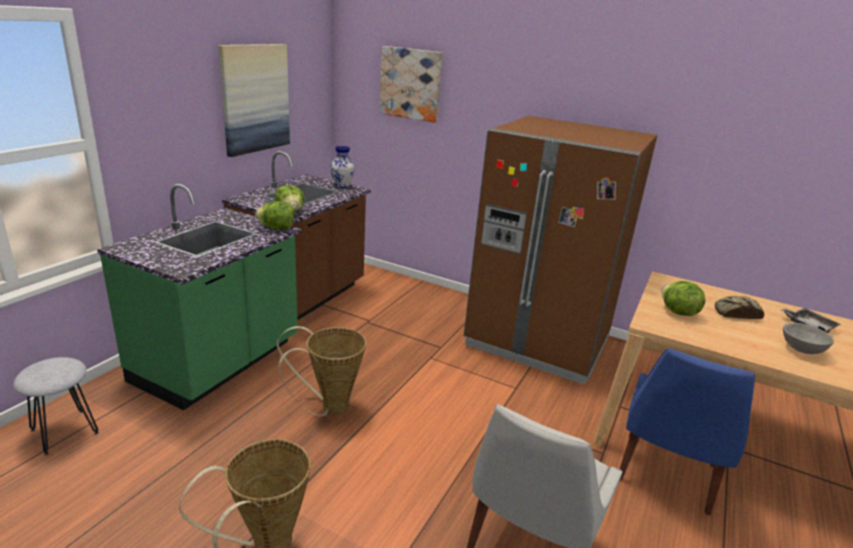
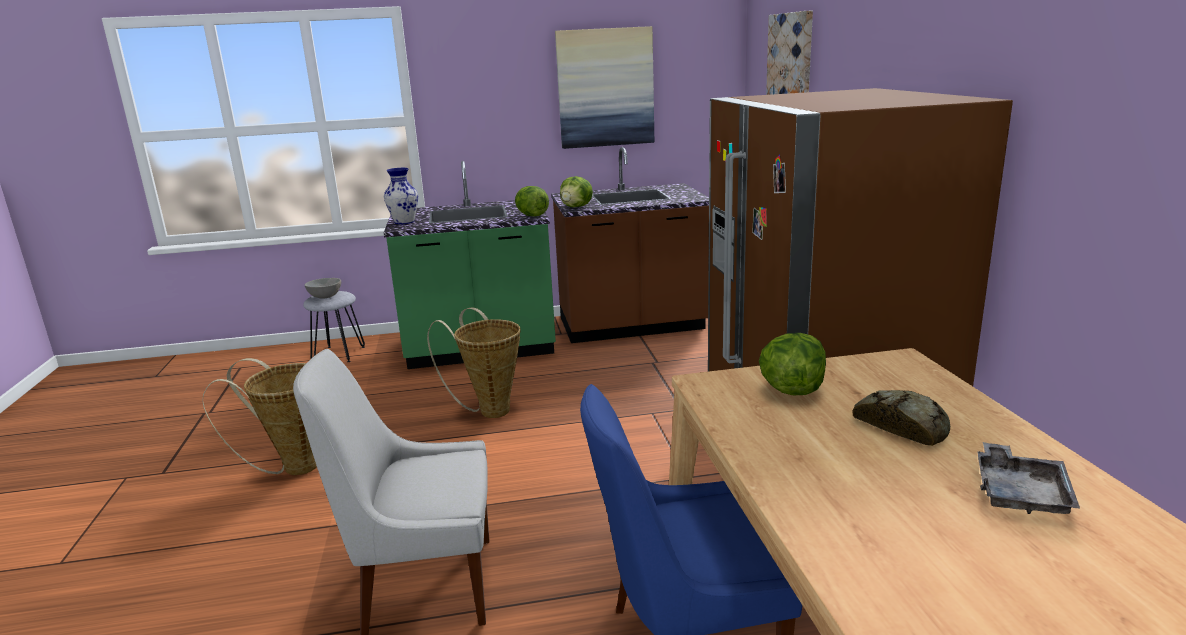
camera: 55 degrees right, 5 degrees down
vase [330,146,355,188] -> vase moved to [384,168,418,224]
grey bowl [783,323,834,354] -> grey bowl moved to [305,278,341,299]

